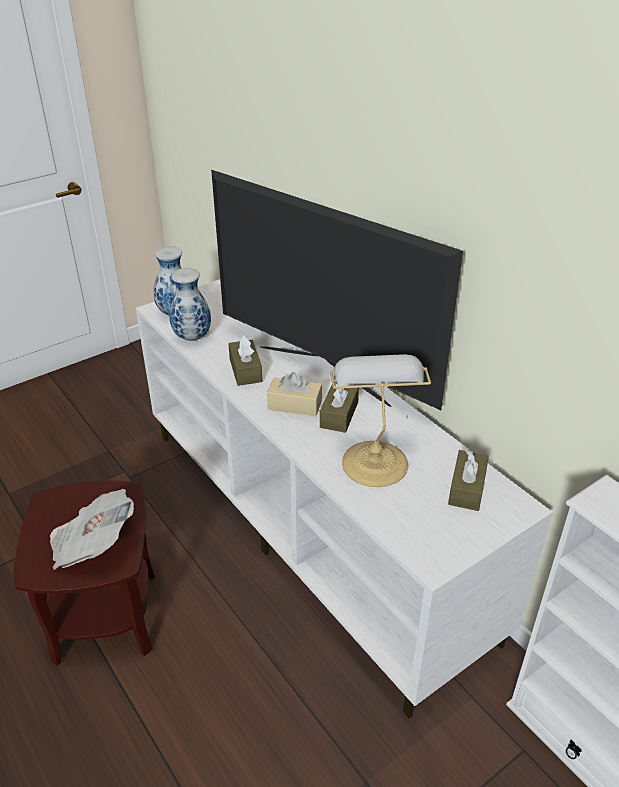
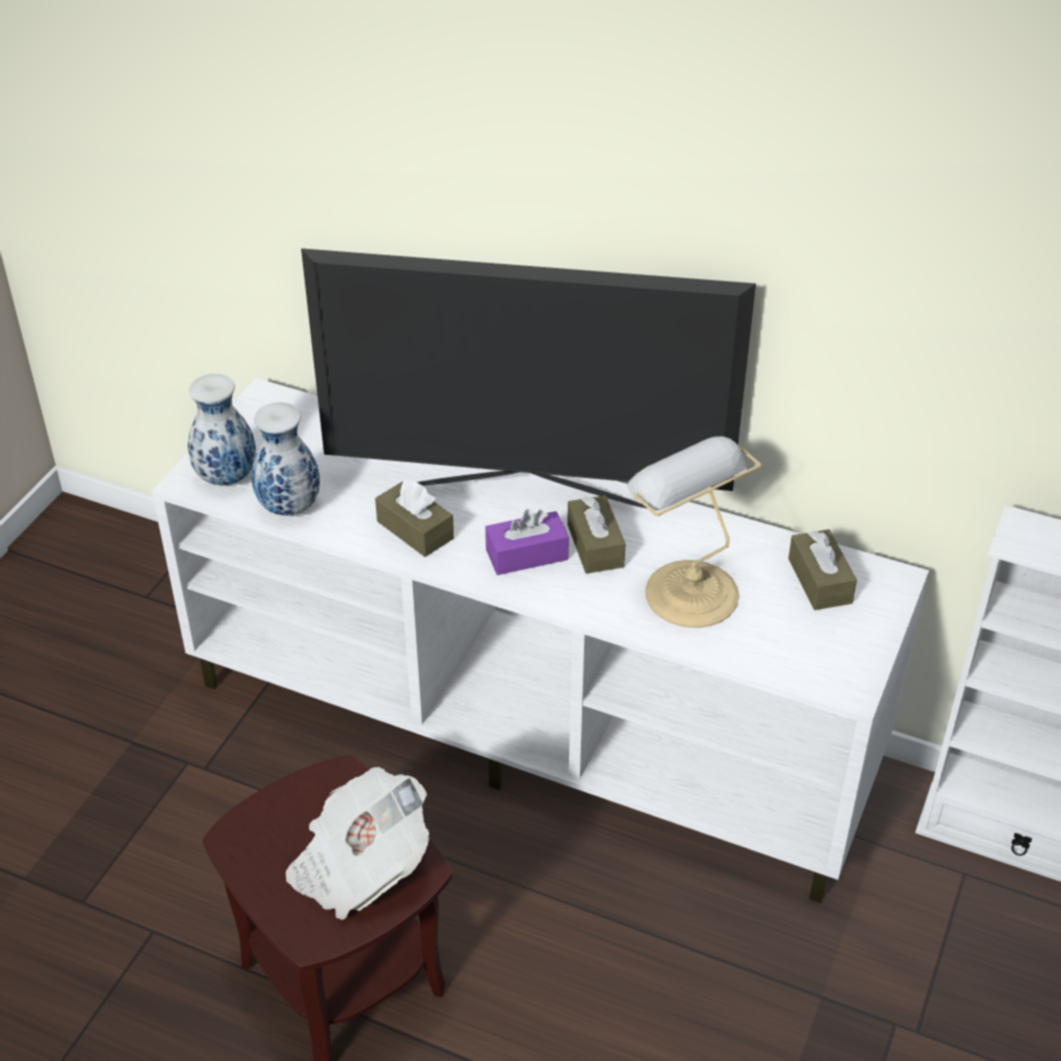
camera: 30 degrees left, 5 degrees up
beige tissue box [267,372,322,416] -> purple tissue box [485,509,569,575]

